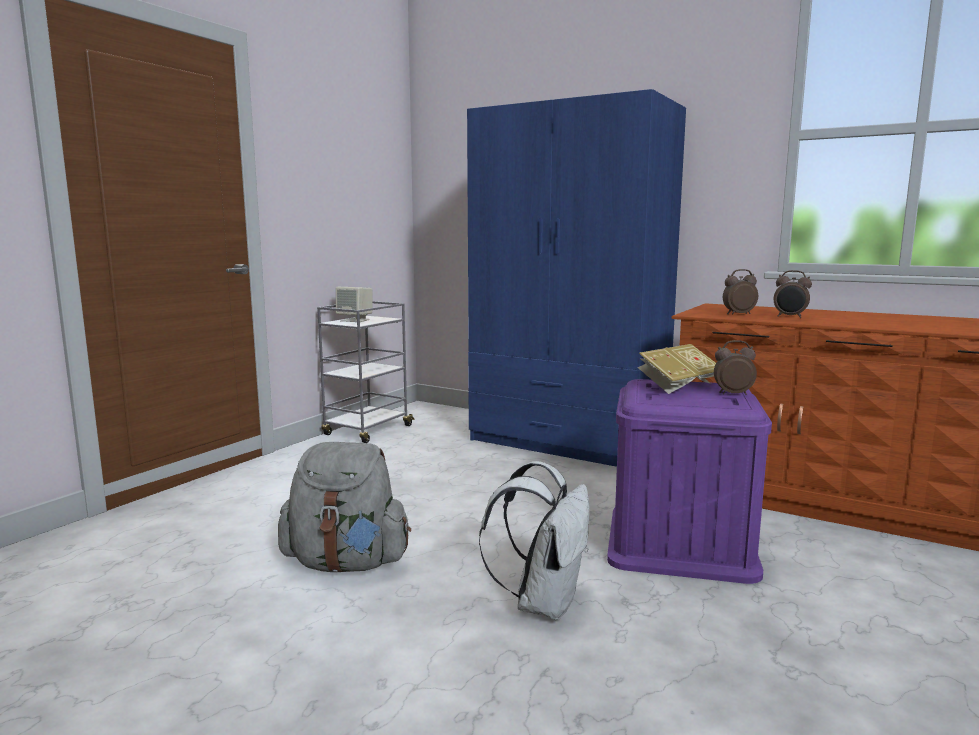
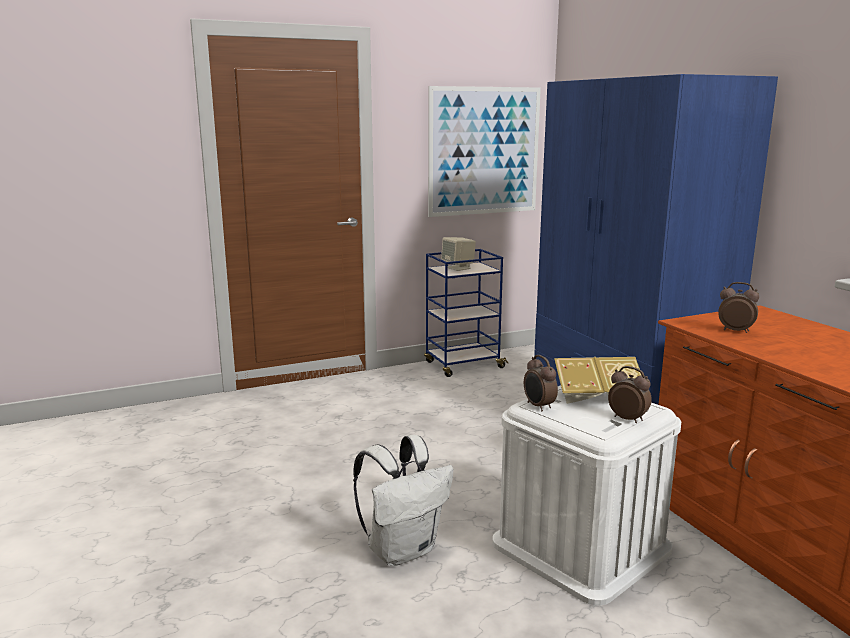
camera: 35 degrees right, 5 degrees up
grey backpack [278,442,411,572] -> none
grey cart [317,301,415,443] -> blue cart [424,249,508,377]
purple storage box [607,379,772,584] -> white storage box [492,385,681,606]
alarm clock [774,270,812,318] -> alarm clock moved to [524,355,558,411]
none -> picture [428,86,541,217]

